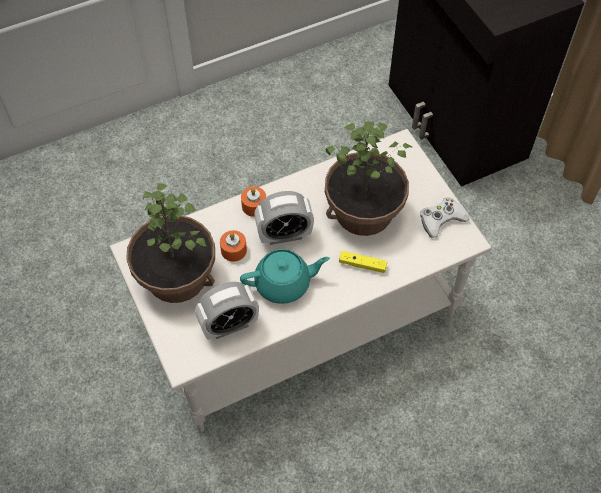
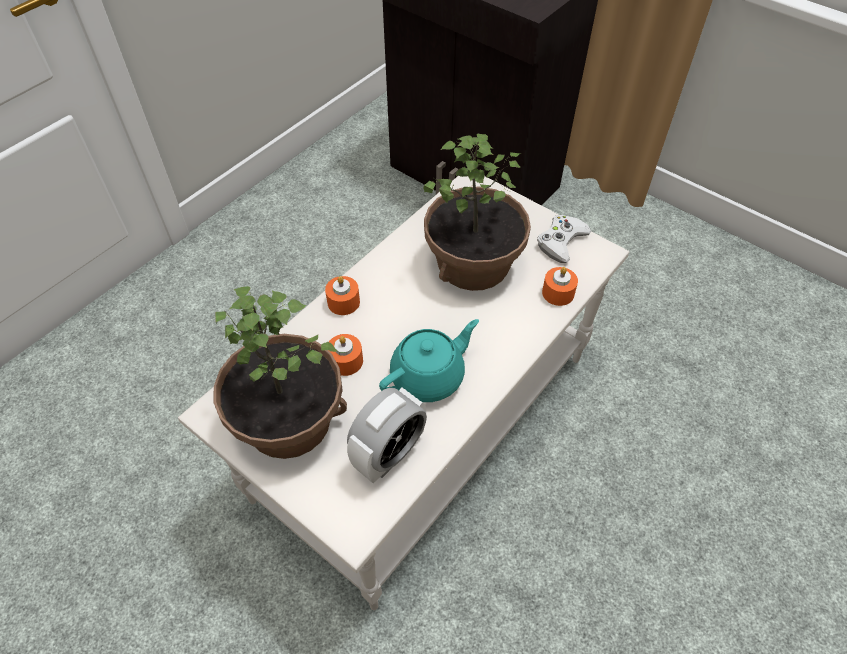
camera: 25 degrees left, 5 degrees down
alarm clock [254,191,314,245] -> none
yellow game controller [339,251,387,273] -> none
none -> orange candle [542,267,578,306]

